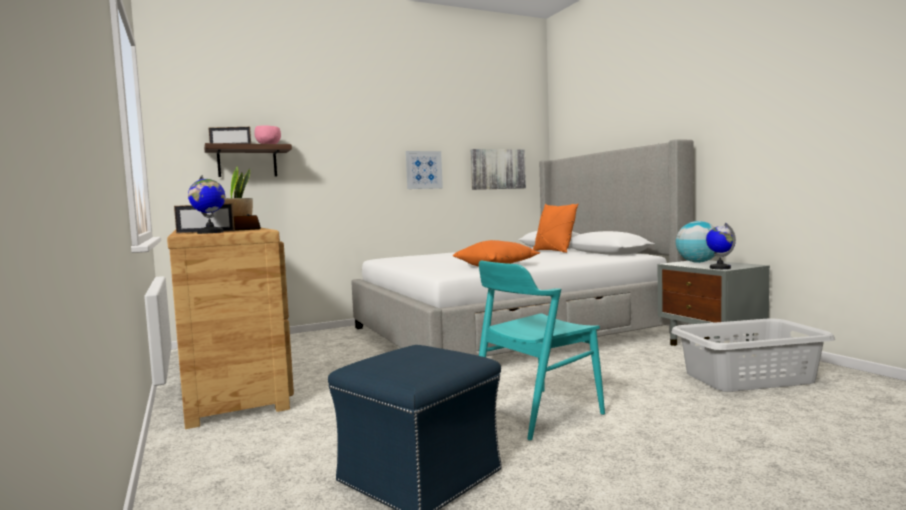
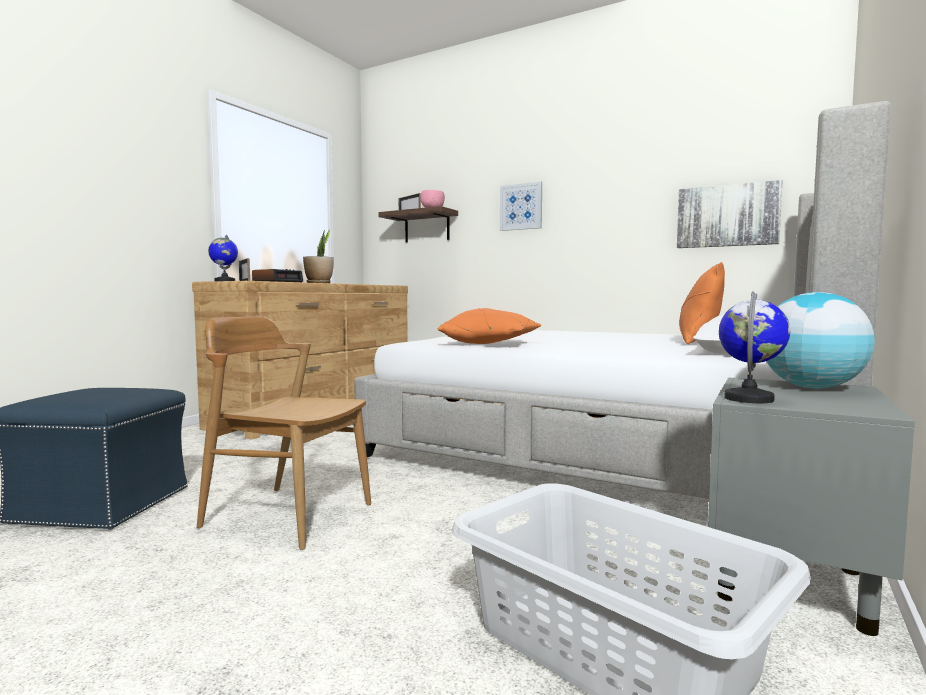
camera: 55 degrees right, 0 degrees up
picture [406,151,443,189] -> picture moved to [500,182,542,231]
turquoise chair [479,260,605,441] -> brown chair [197,316,371,550]

